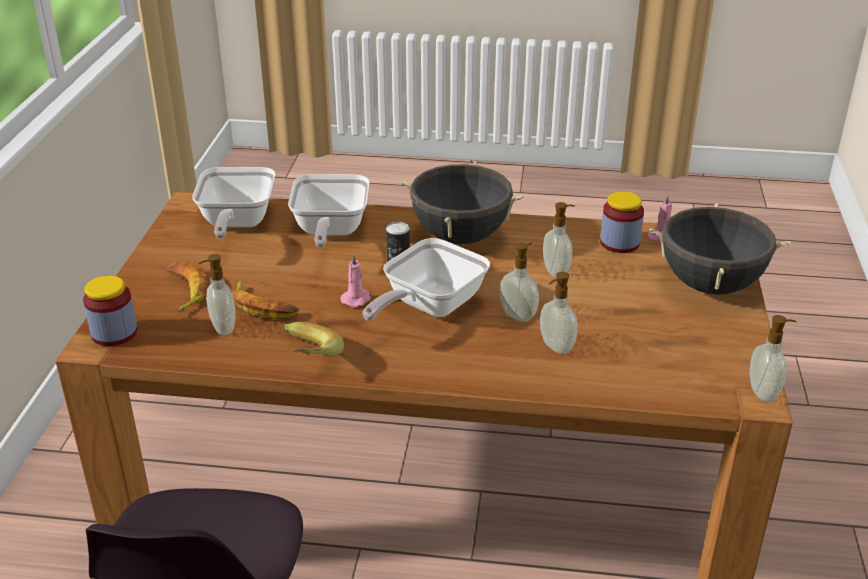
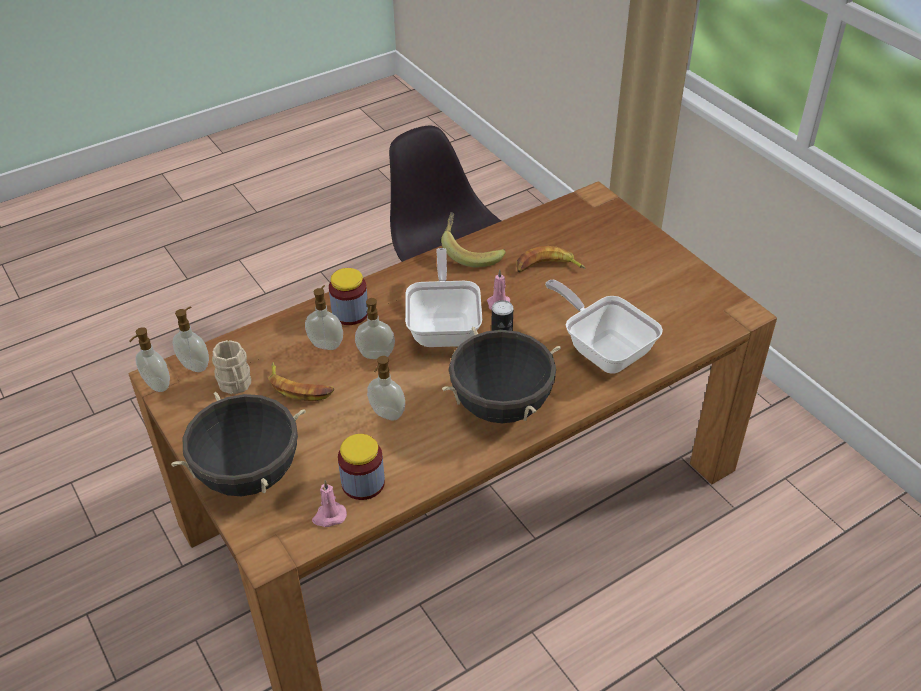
camera: 140 degrees right, 10 degrees up
jar [83,275,137,346] -> jar moved to [329,268,368,325]
banana [167,261,207,312] -> banana moved to [268,362,334,401]
frying pan [192,167,276,239] -> none
soap dispenser [198,254,235,335] -> soap dispenser moved to [172,307,209,372]
none -> beige mug [212,340,252,394]

